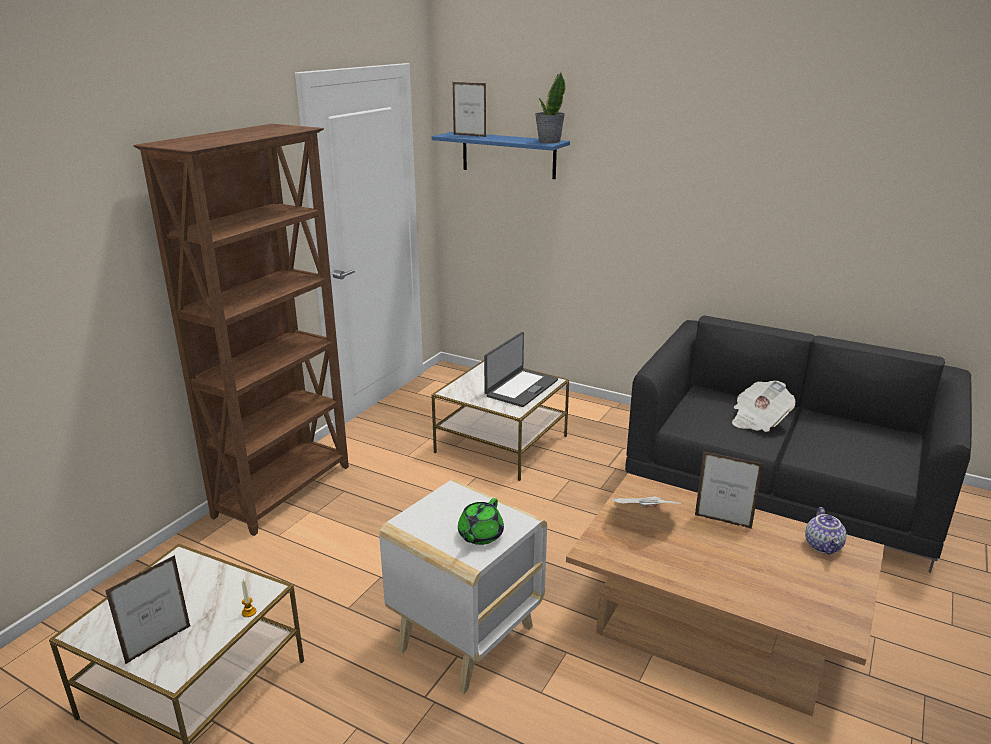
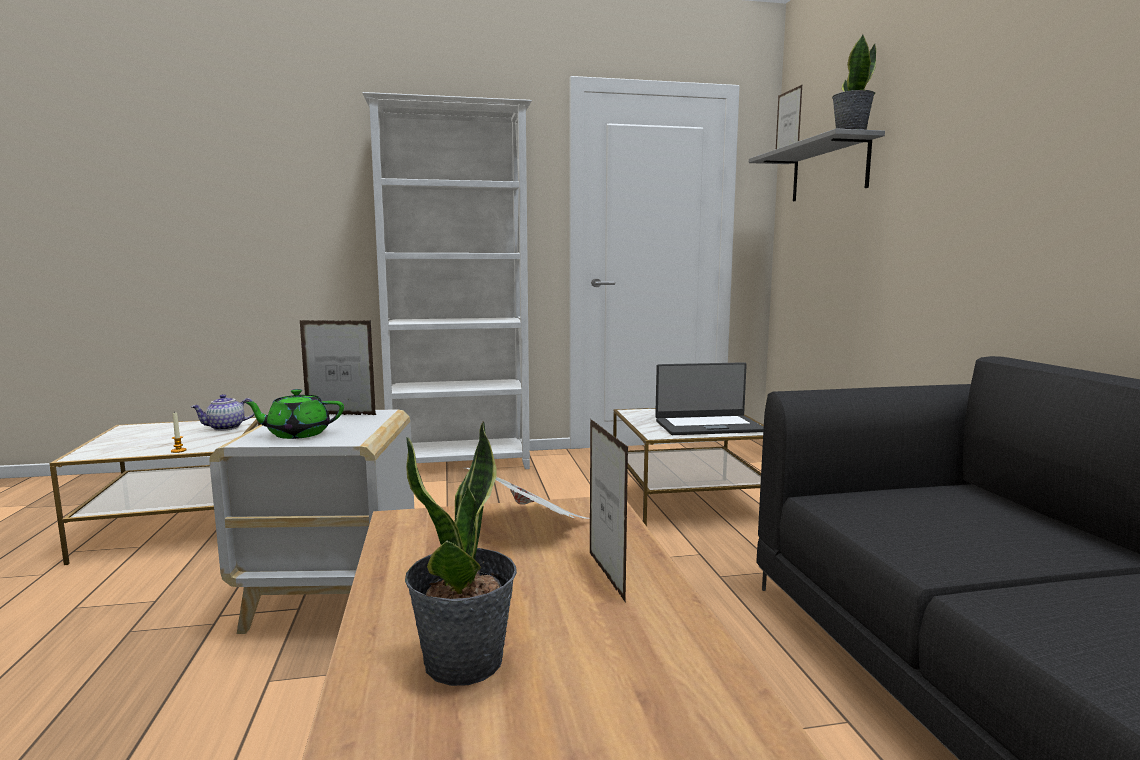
camera: 50 degrees right, 15 degrees down
picture frame [105,555,190,664] -> picture frame moved to [300,320,376,415]
brown bookcase [134,124,349,536] -> white bookcase [362,92,532,469]
blue shelf [432,132,570,179] -> grey shelf [749,128,885,201]
newspaper [732,381,795,432] -> none
teapot [805,507,846,554] -> teapot moved to [191,394,255,431]
none -> potted plant [405,421,517,686]

